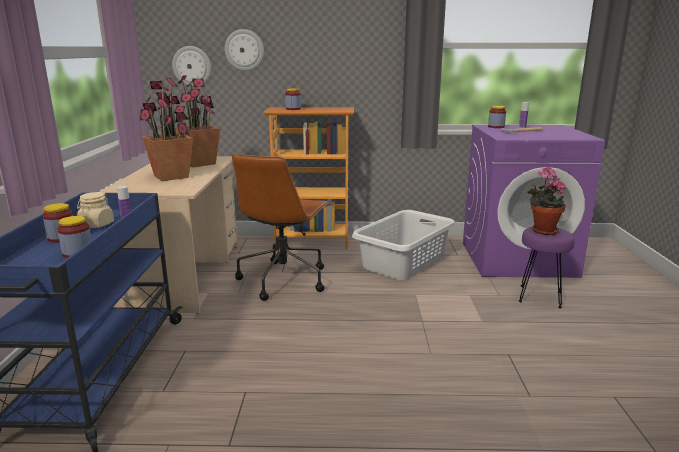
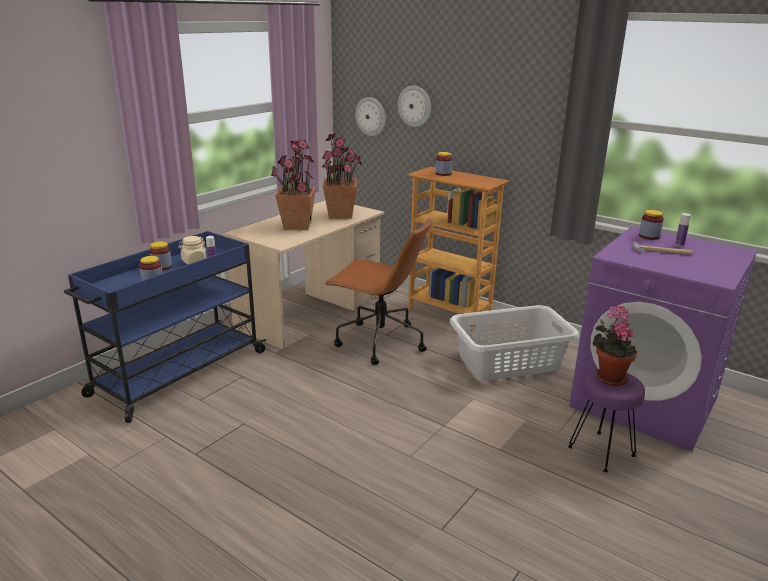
camera: 35 degrees right, 5 degrees up
brown office chair [232,154,330,301] -> brown office chair turned 120 degrees counterclockwise [324,218,433,365]

